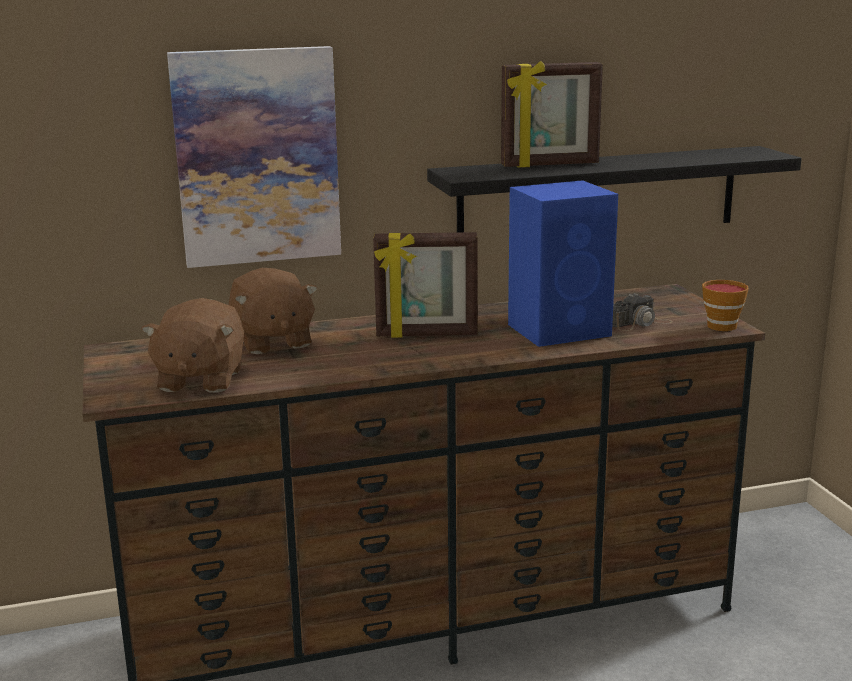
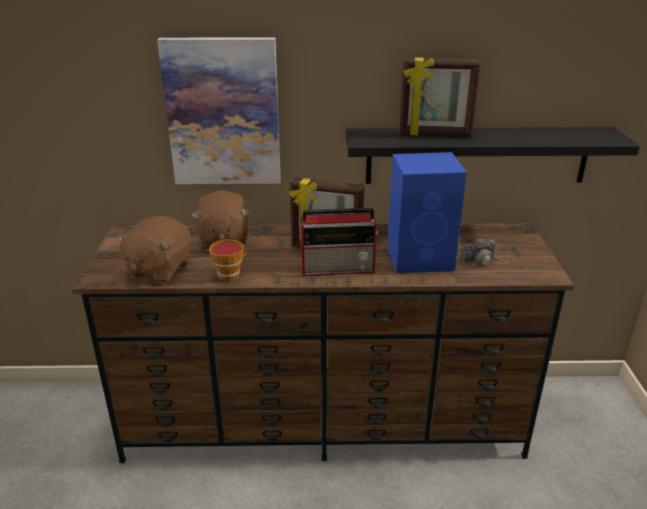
camera: 15 degrees right, 10 degrees up
cup [702,280,749,331] -> cup moved to [209,239,247,281]
none -> radio [301,208,378,276]

